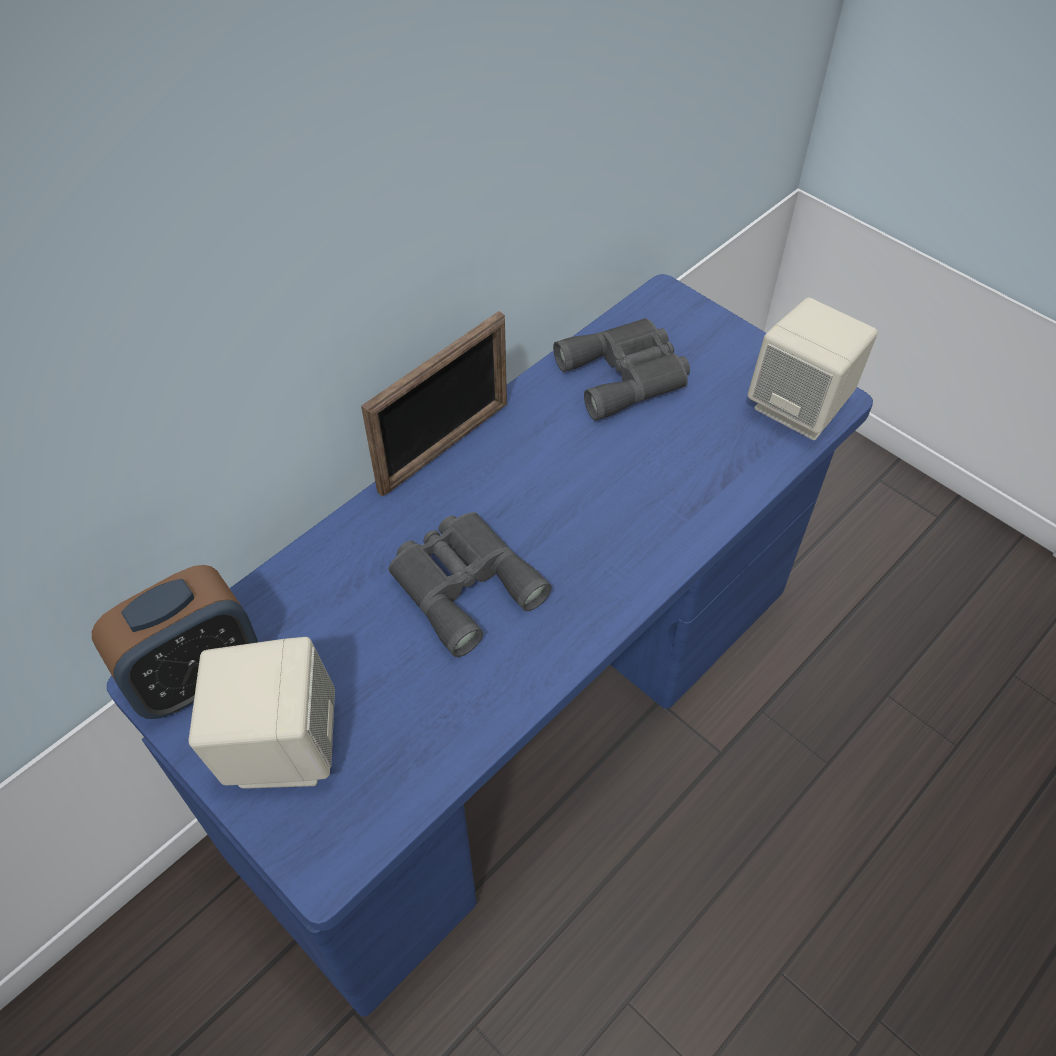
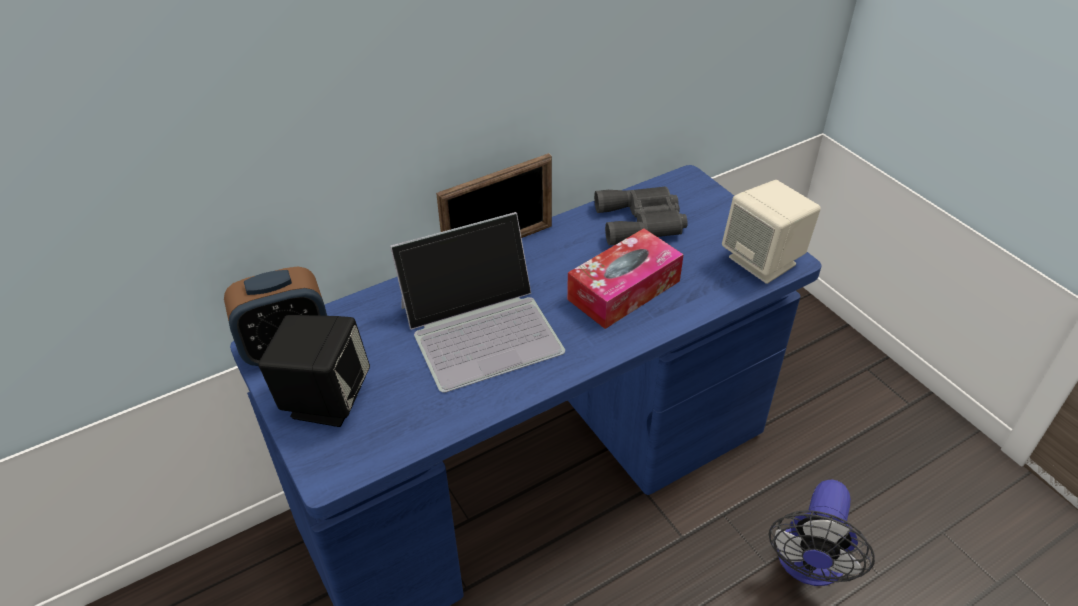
camera: 15 degrees right, 10 degrees down
beige speaker [188,637,335,789] -> black speaker [258,315,370,427]
grey binoculars [389,512,552,657] -> laptop [390,212,565,393]
none -> tissue box [567,228,684,329]
none -> fan [769,479,875,586]

